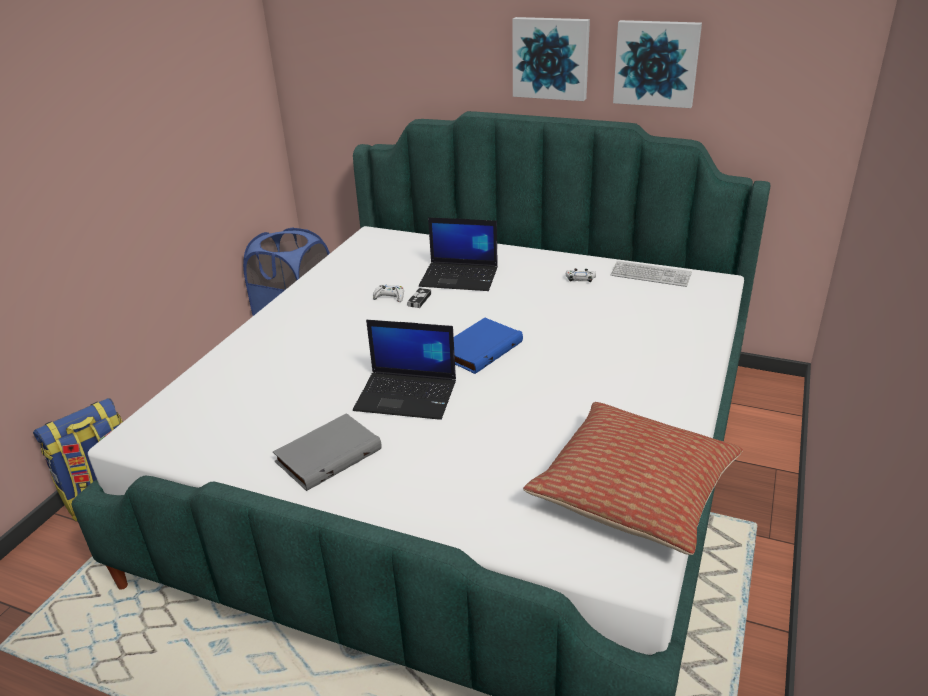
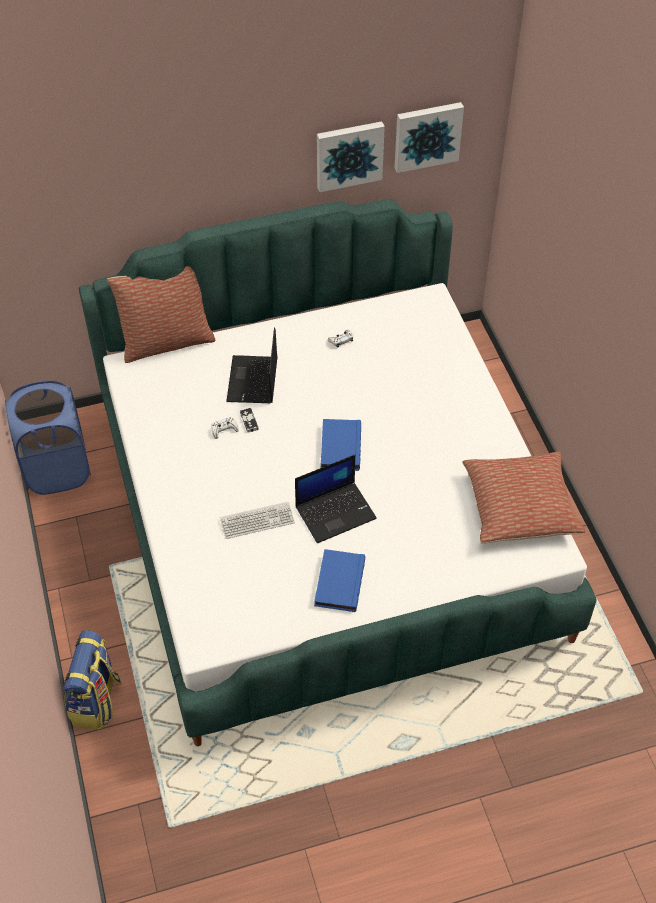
camera: 40 degrees left, 20 degrees up
grey book [273,413,382,491] -> blue book [314,549,365,612]
laptop [419,217,498,291] -> laptop turned 120 degrees clockwise [226,327,277,403]
picture [512,17,590,101] -> picture moved to [394,102,464,173]
keyboard [611,261,692,287] -> keyboard moved to [220,502,295,539]
none -> pillow [107,266,216,363]

